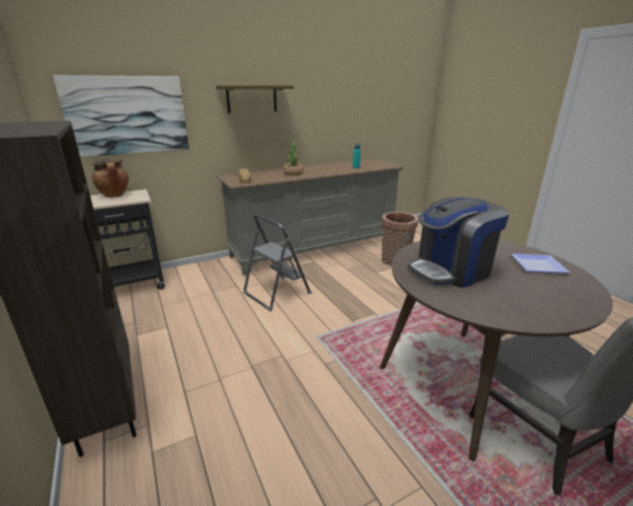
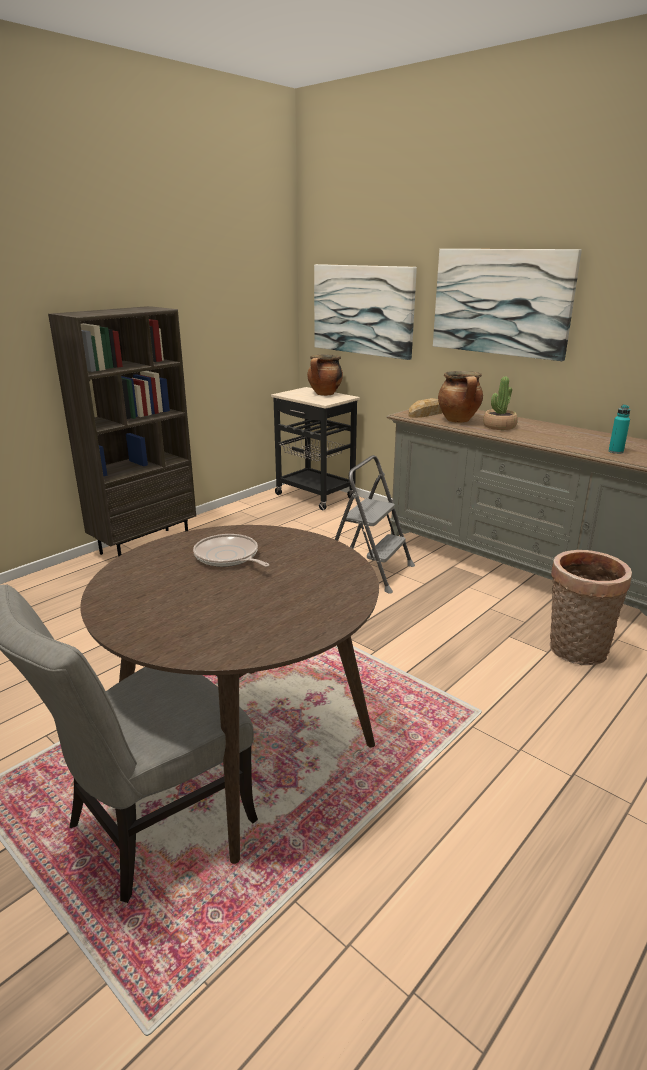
camera: 70 degrees right, 0 degrees up
shelf [216,85,294,113] -> picture [433,249,582,361]
coffee machine [408,197,510,288] -> frying pan [193,534,269,567]
plate [511,254,570,273] -> none
none -> cooking pot [438,371,483,423]

